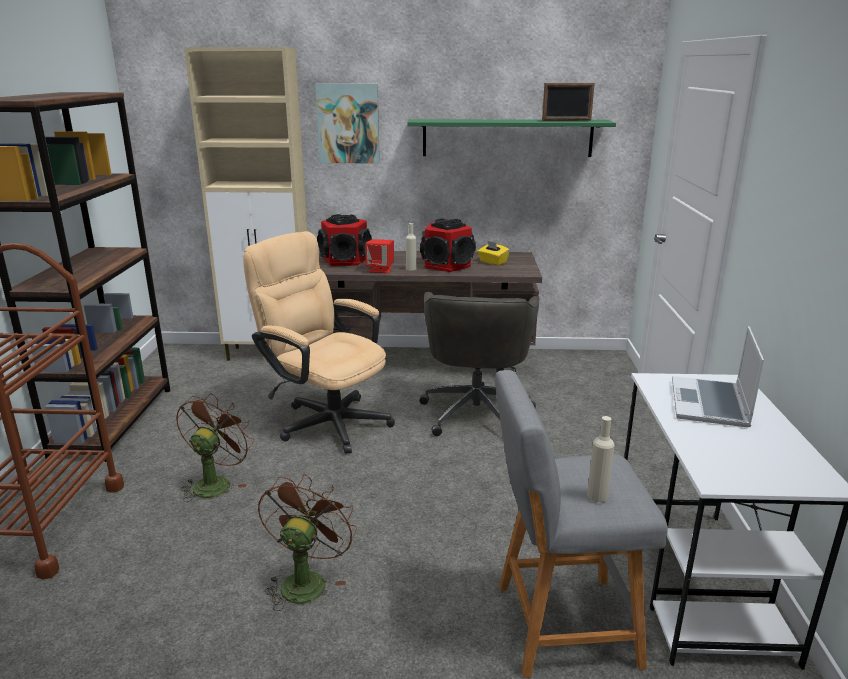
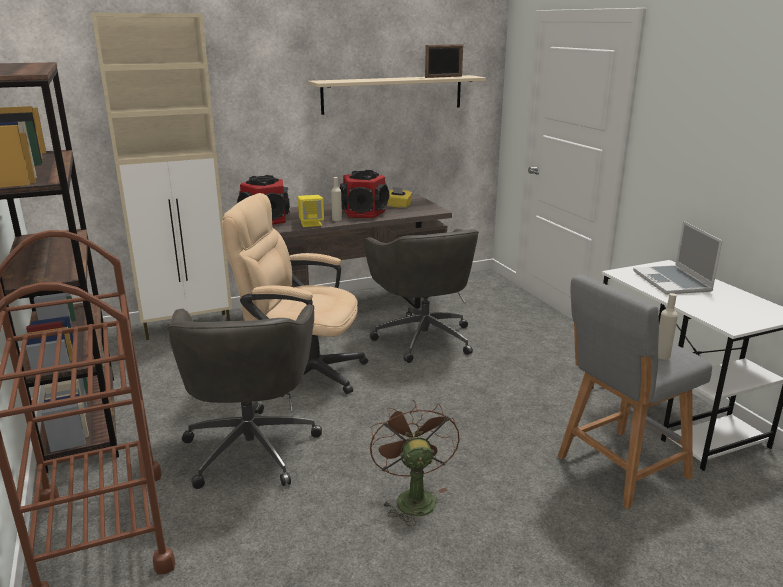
camera: 25 degrees left, 0 degrees up
brown fan [176,393,255,502] -> grey office chair [167,304,322,489]
picture [315,84,380,164] -> none
red speaker [365,239,394,273] -> yellow speaker [298,195,324,227]
green shelf [407,119,616,157] -> beige shelf [308,75,486,115]

